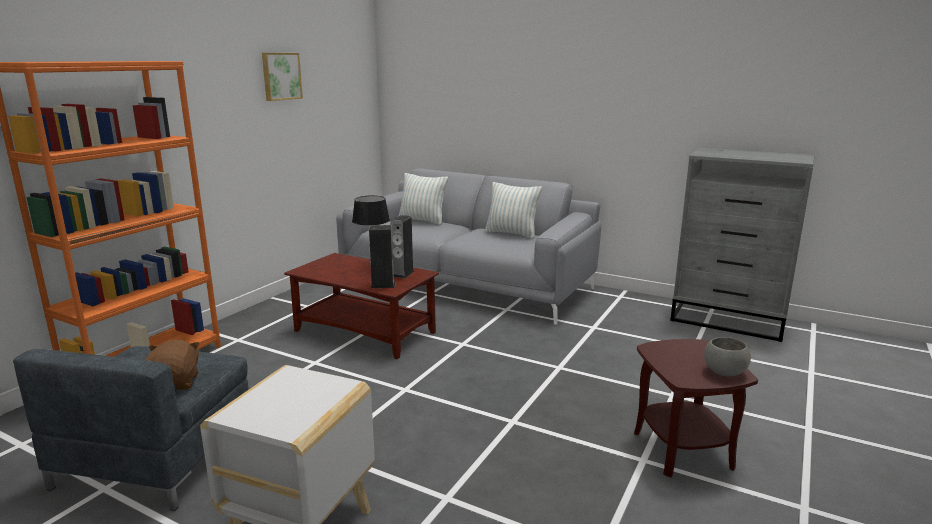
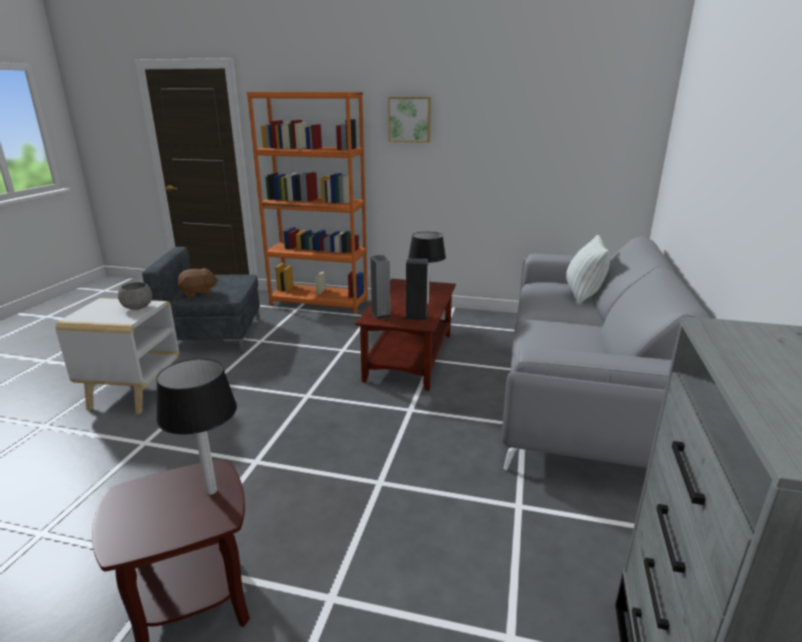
camera: 75 degrees right, 5 degrees up
picture [262,53,303,101] -> picture moved to [388,97,431,143]
pillow [485,182,542,239] -> none
grey bowl [704,337,751,376] -> grey bowl moved to [118,282,152,310]
none -> table lamp [156,358,237,495]

